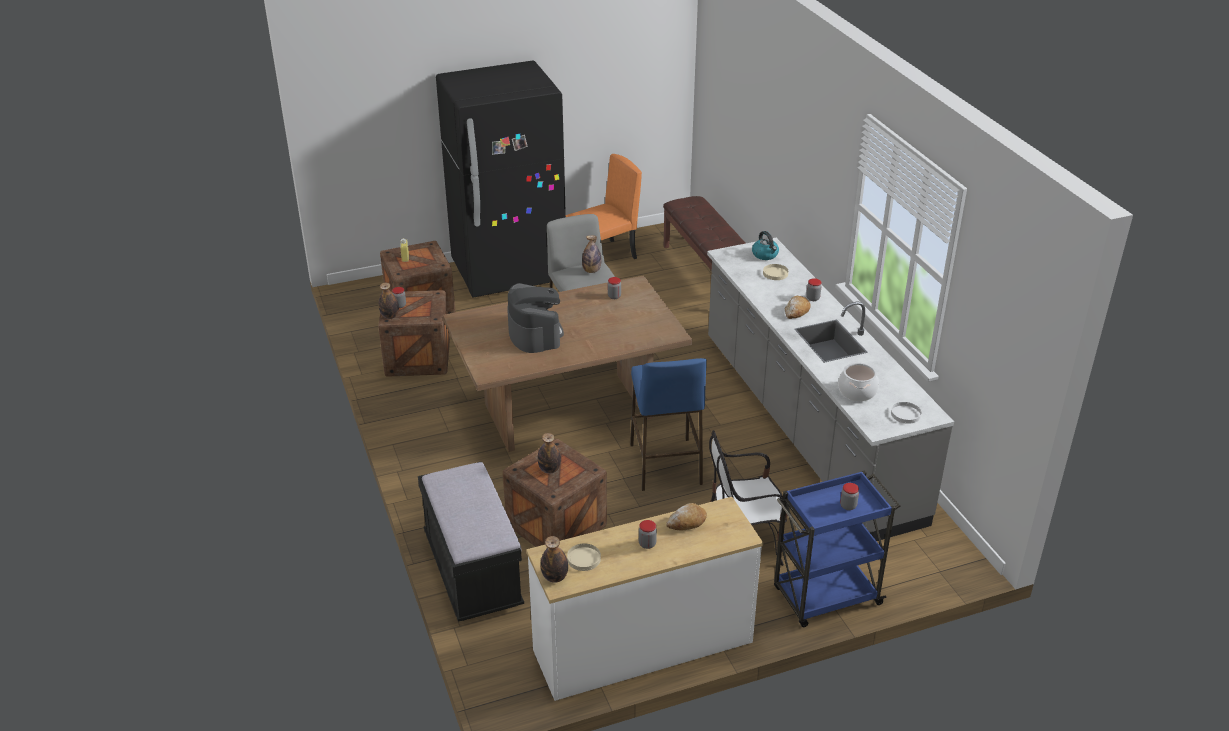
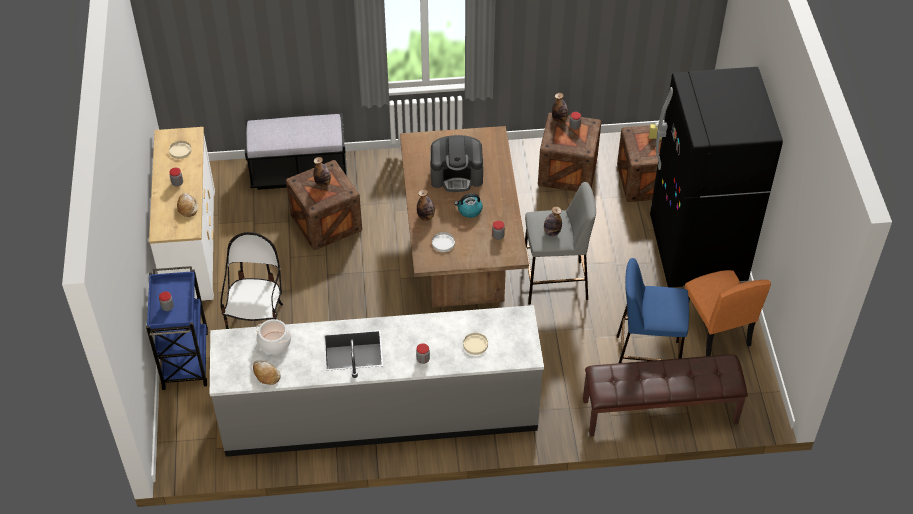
camera: 105 degrees right, 15 degrees up
bottle [541,536,568,583] -> bottle moved to [417,189,435,221]
blue stool [630,358,707,491] -> blue stool moved to [617,258,689,363]
kettle [752,231,779,260] -> kettle moved to [454,193,483,218]
bread [785,296,810,319] -> bread moved to [253,361,281,385]
white plate [891,402,921,424] -> white plate moved to [432,232,455,252]

